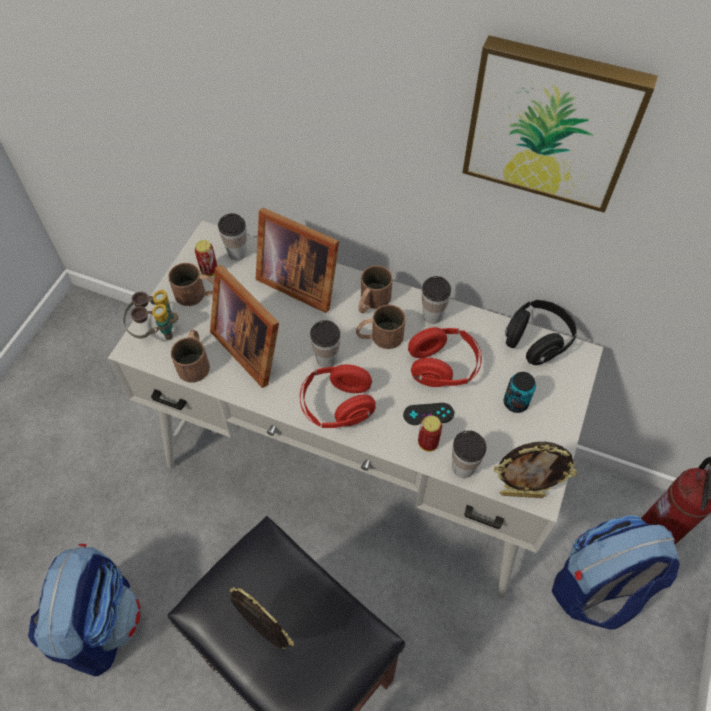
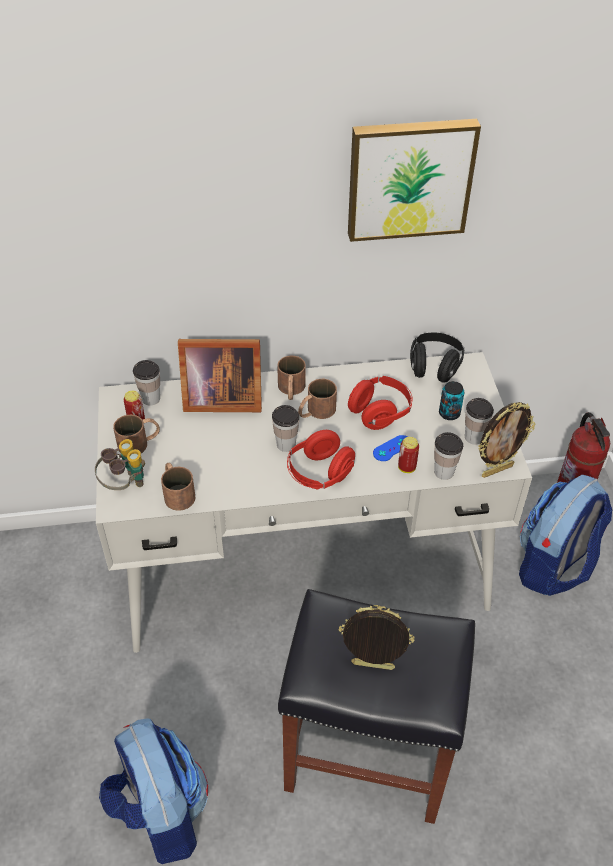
camera: 30 degrees left, 10 degrees down
picture frame [210,265,279,388] -> none
black game controller [403,403,454,425] -> blue game controller [373,435,408,461]
cup [422,276,451,324] -> cup moved to [465,398,494,445]

